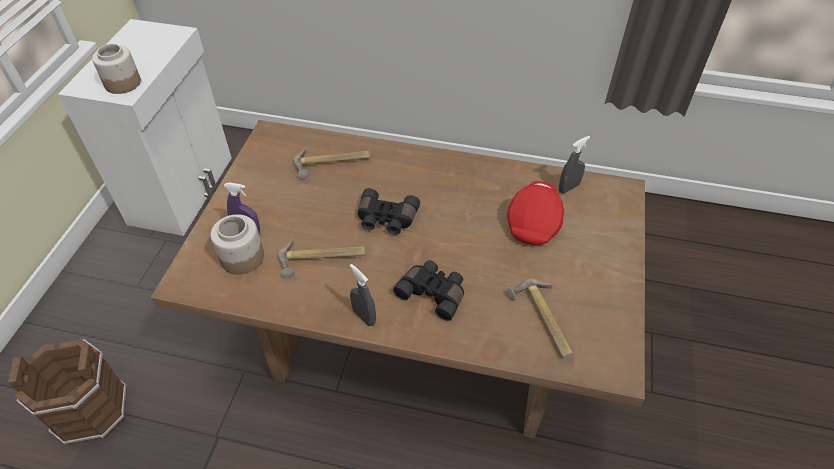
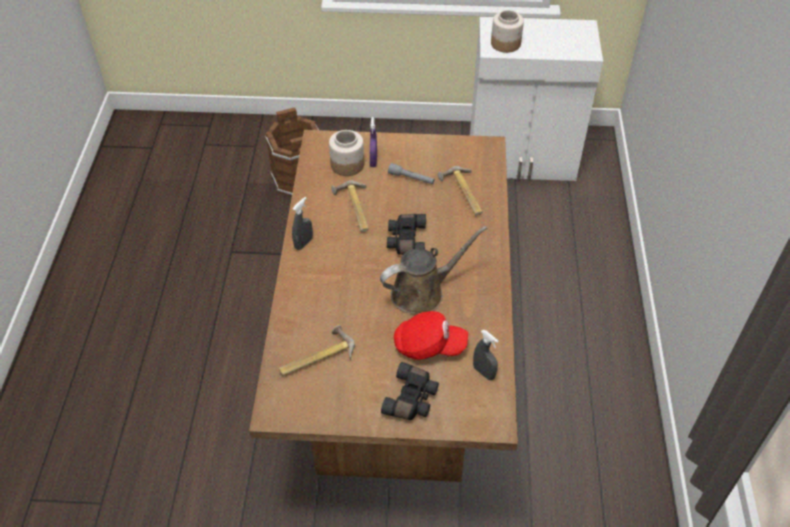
camera: 80 degrees right, 0 degrees up
black binoculars [393,260,464,321] -> black binoculars moved to [381,362,439,420]
none -> brown watering can [380,226,487,314]
none -> grey flashlight [388,163,435,184]

